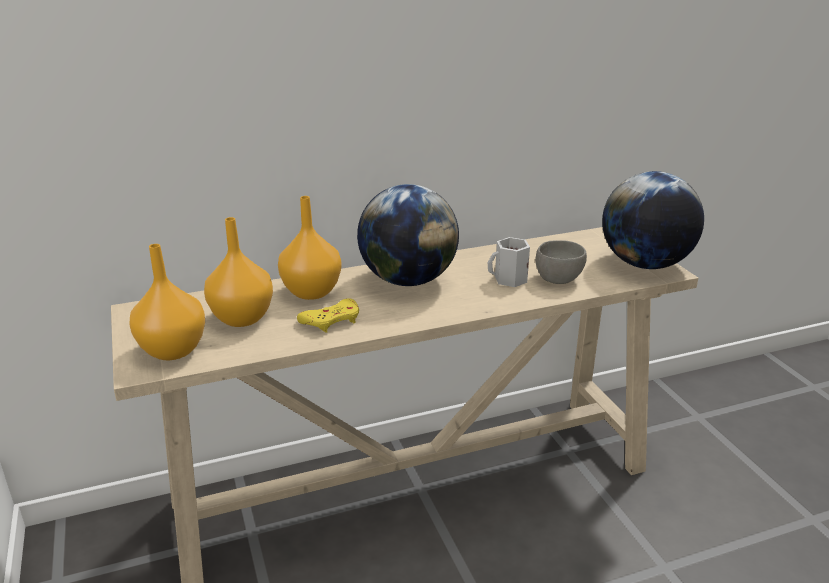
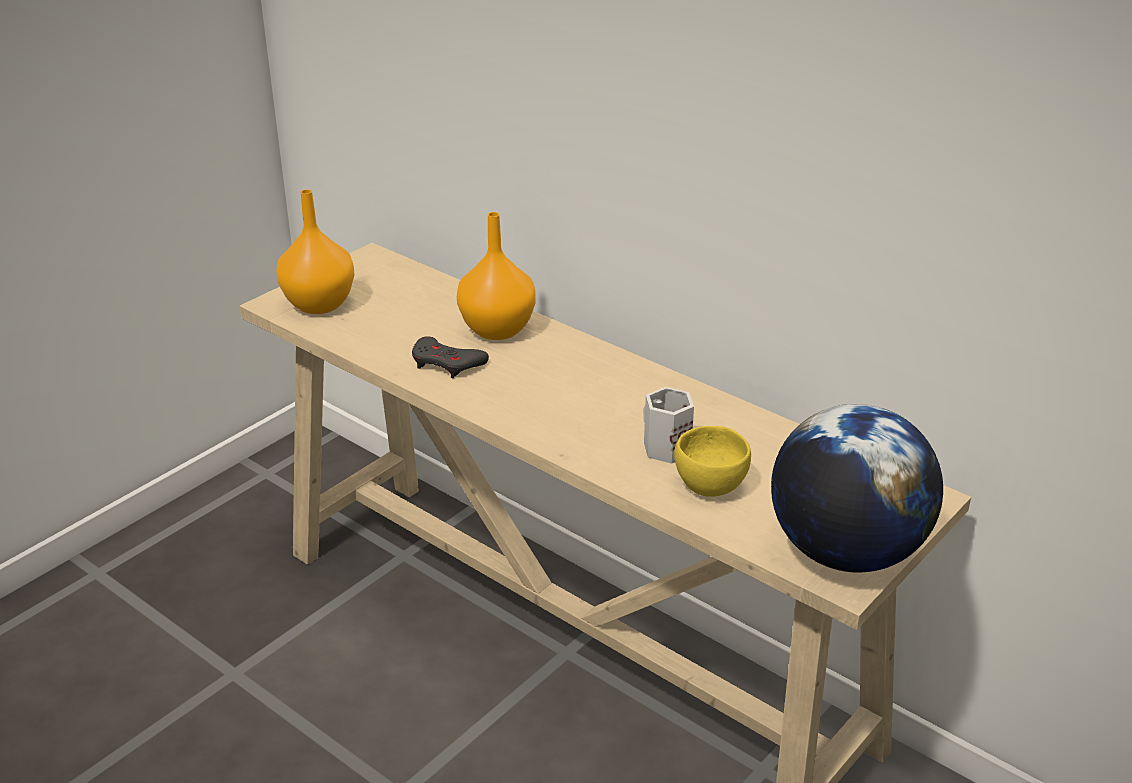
camera: 60 degrees right, 5 degrees up
orange vase [204,217,273,327] -> none
yellow game controller [297,298,359,333] -> grey game controller [412,336,489,378]
globe [357,184,459,286] -> none
grey bowl [535,240,587,284] -> yellow bowl [674,426,751,497]

